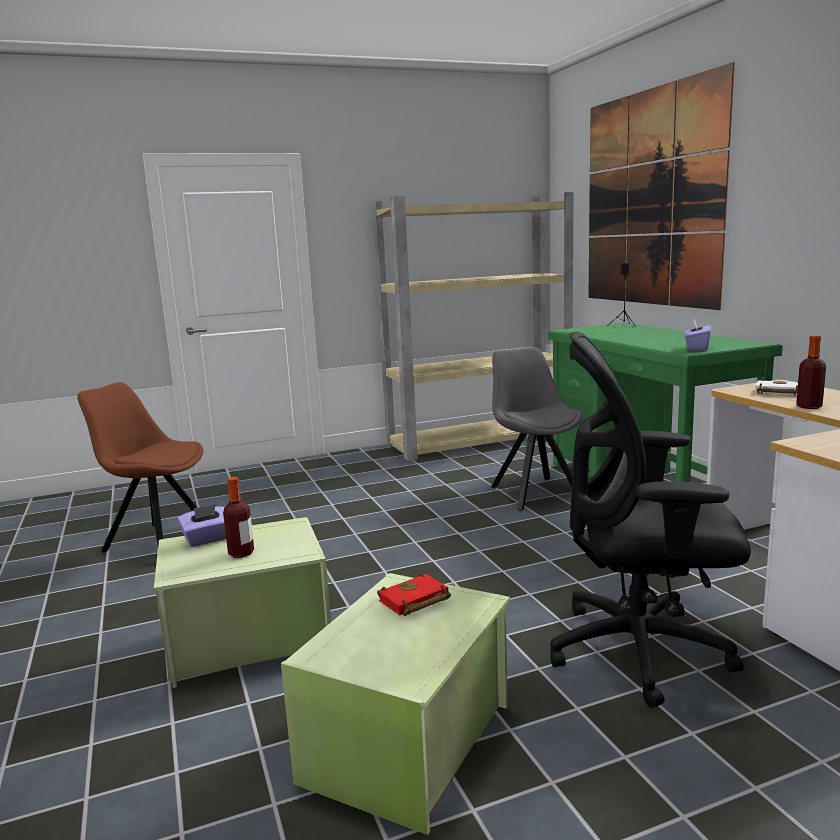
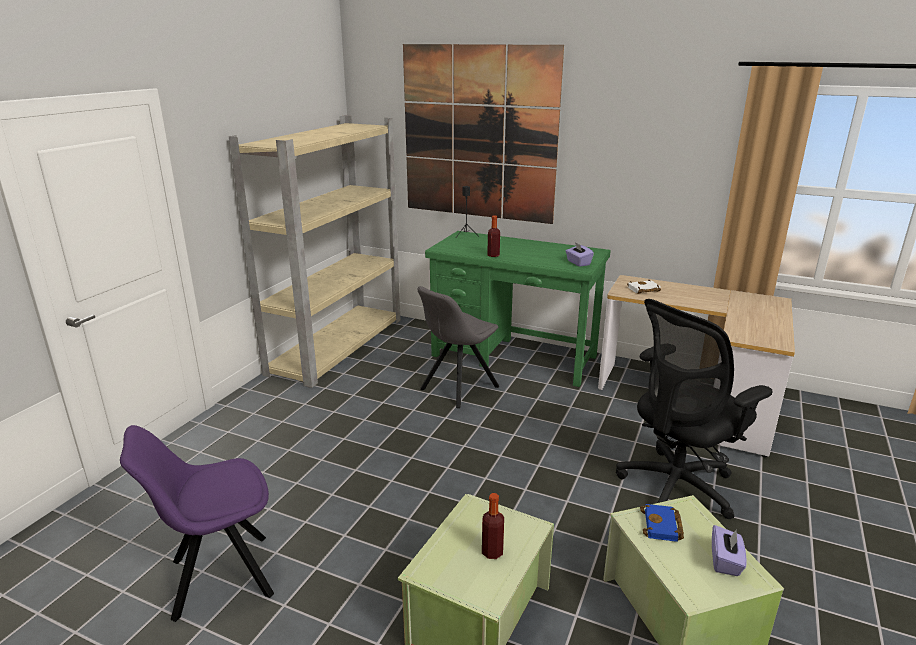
camera: 45 degrees left, 10 degrees up
brown chair [77,382,203,552] -> purple chair [120,425,274,622]
purple tissue box [178,504,226,547] -> purple tissue box moved to [712,525,747,576]
red book [377,573,451,616] -> blue book [640,504,684,542]
grey chair [491,347,582,511] -> grey chair turned 75 degrees counterclockwise [417,286,499,408]
bottle [796,335,826,409] -> bottle moved to [487,215,500,257]

